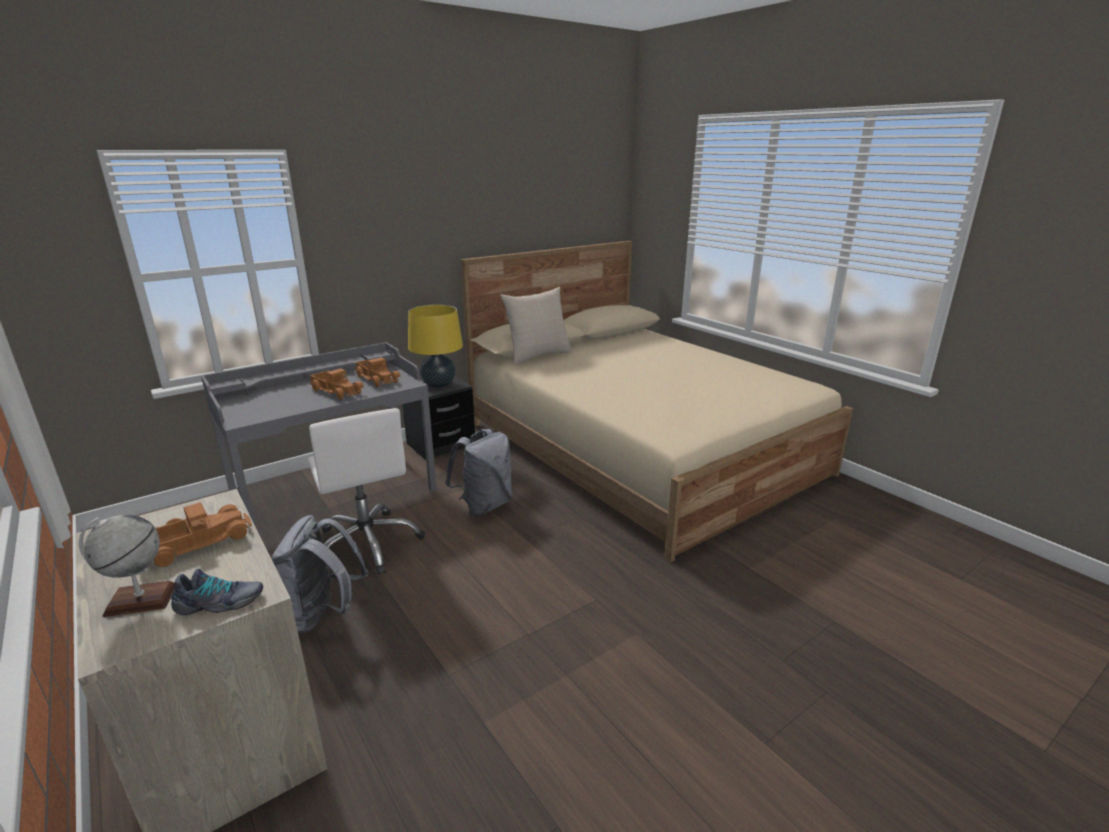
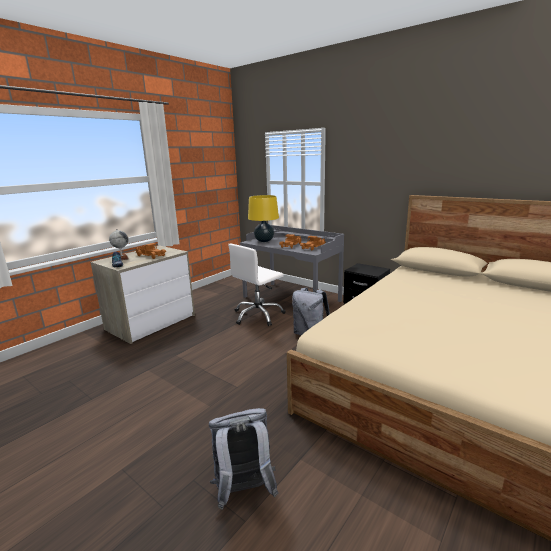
camera: 75 degrees right, 5 degrees down
grey backpack [271,515,368,634] -> grey backpack moved to [209,408,278,510]
yellow table lamp [408,305,463,388] -> yellow table lamp moved to [248,195,279,242]
beige pillow [500,287,573,365] -> none

